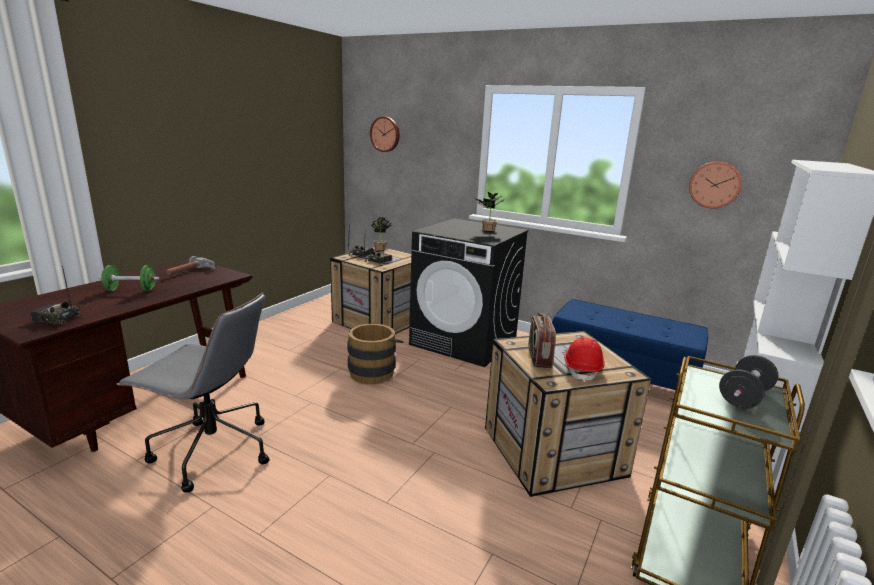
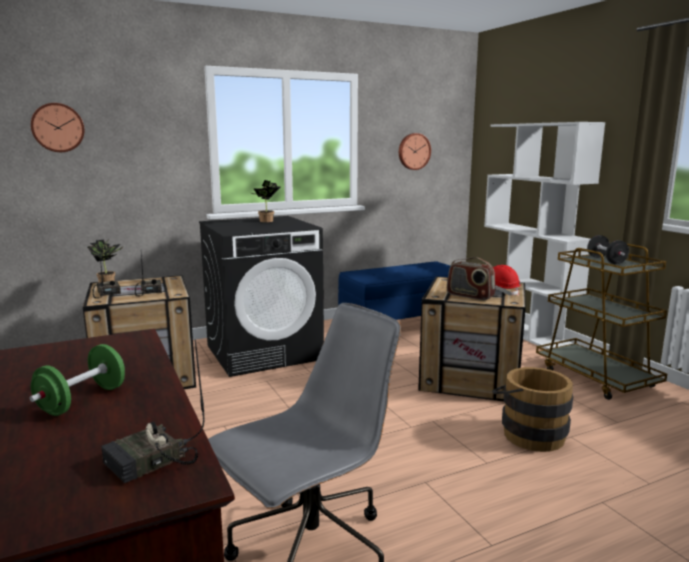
camera: 55 degrees left, 5 degrees down
hammer [166,256,215,275] -> none
brown bucket [347,324,404,384] -> brown bucket moved to [492,367,573,452]

